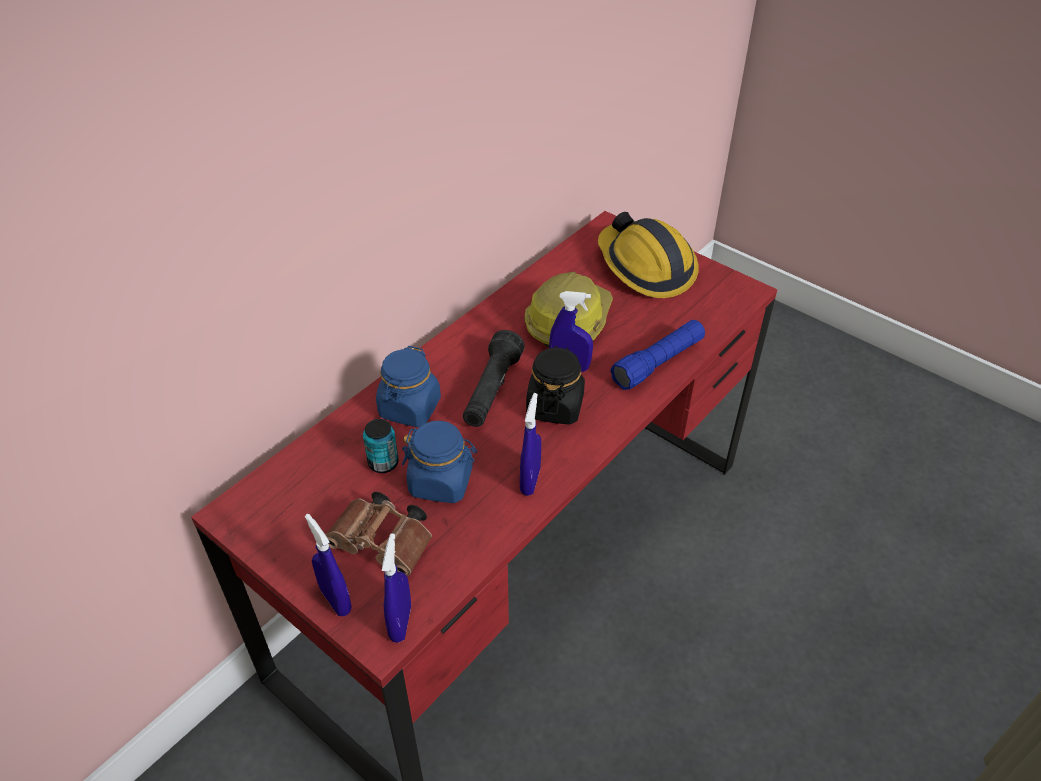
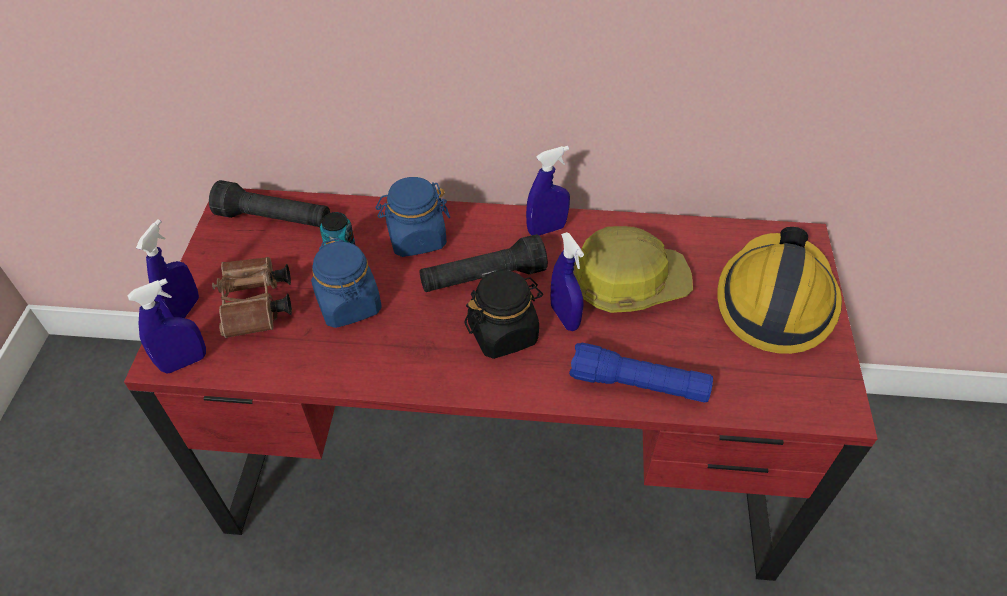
camera: 55 degrees right, 5 degrees up
blue spray bottle [520,393,541,496] -> blue spray bottle moved to [526,146,570,236]
none -> black flashlight [209,180,330,227]

